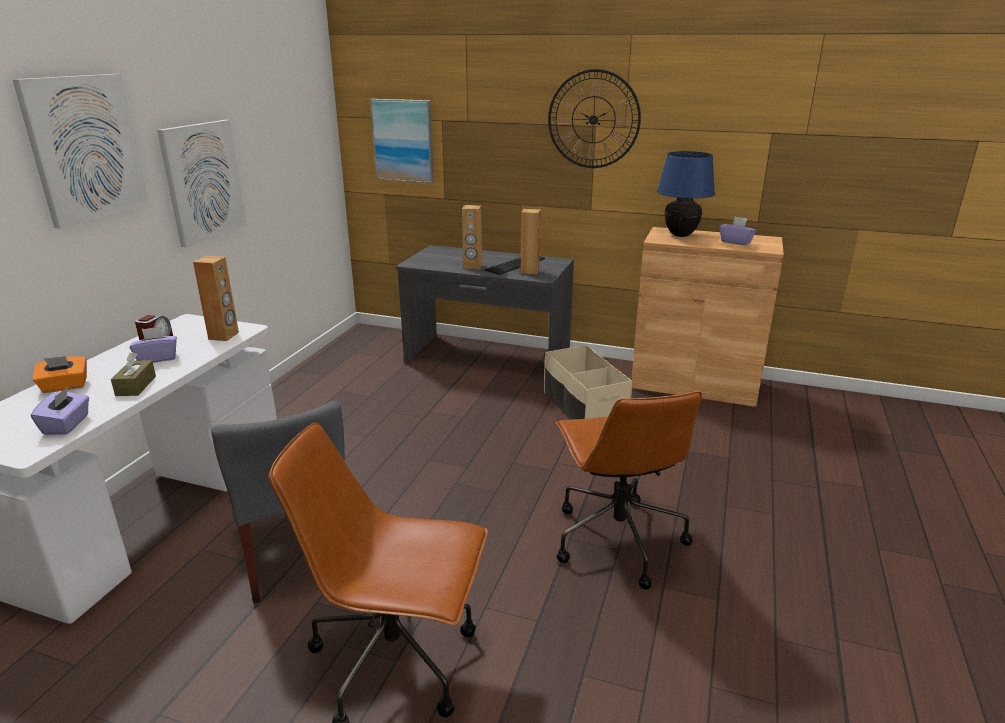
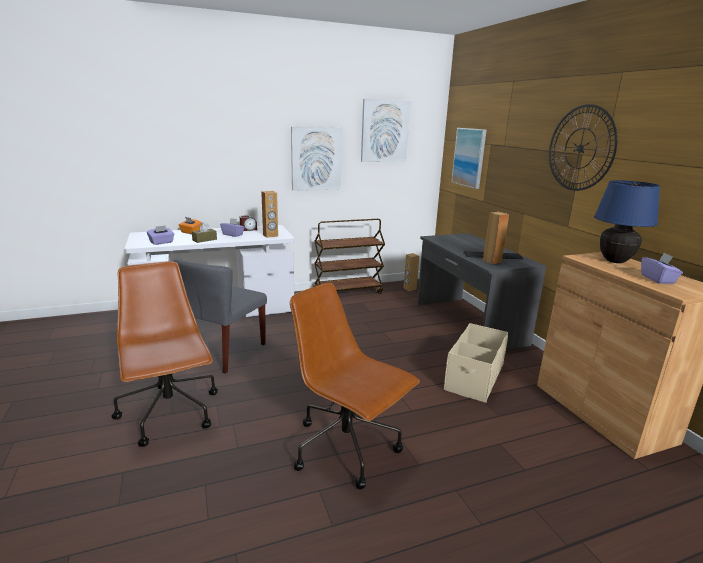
camera: 50 degrees right, 5 degrees down
picture [12,74,149,229] -> picture moved to [361,99,410,162]
brown speaker [462,205,483,269] -> brown speaker moved to [404,253,419,291]
brown office chair [556,391,702,590] -> brown office chair turned 90 degrees clockwise [290,283,420,490]
none -> brown cart [313,219,385,294]

